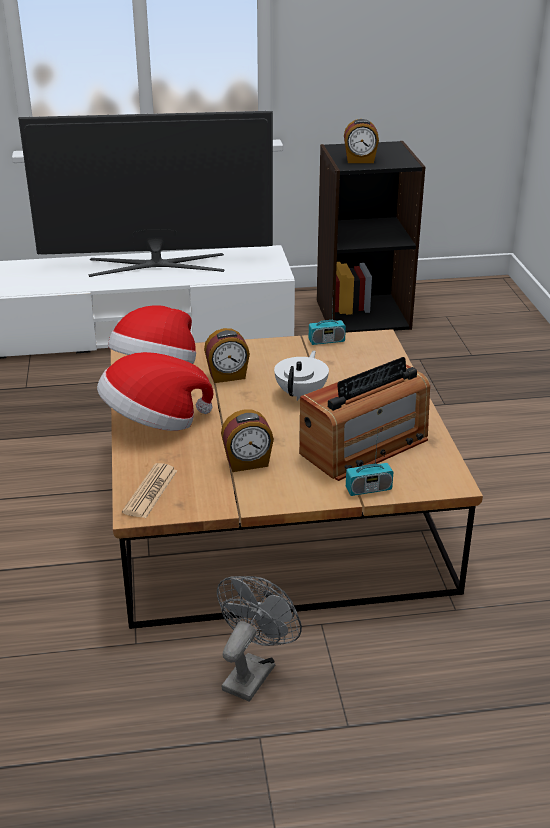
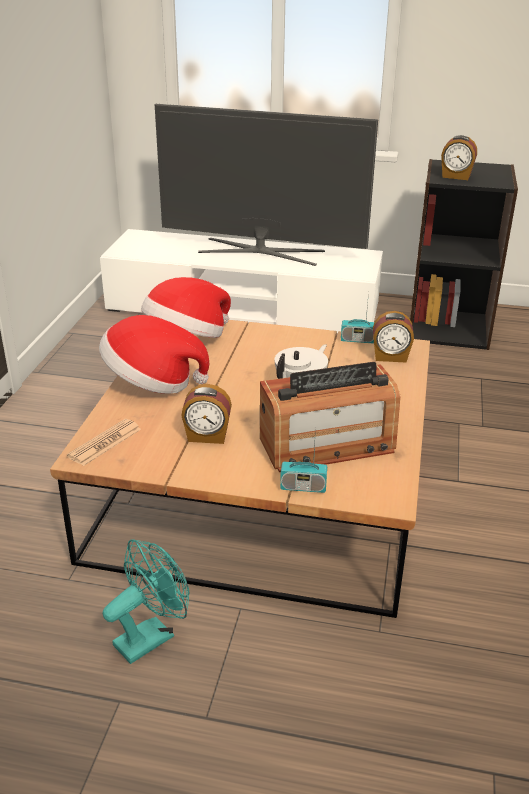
camera: 20 degrees right, 0 degrees up
alarm clock [204,328,250,383] -> alarm clock moved to [373,311,414,362]
grey fan [217,576,302,701] -> turquoise fan [103,539,190,664]

